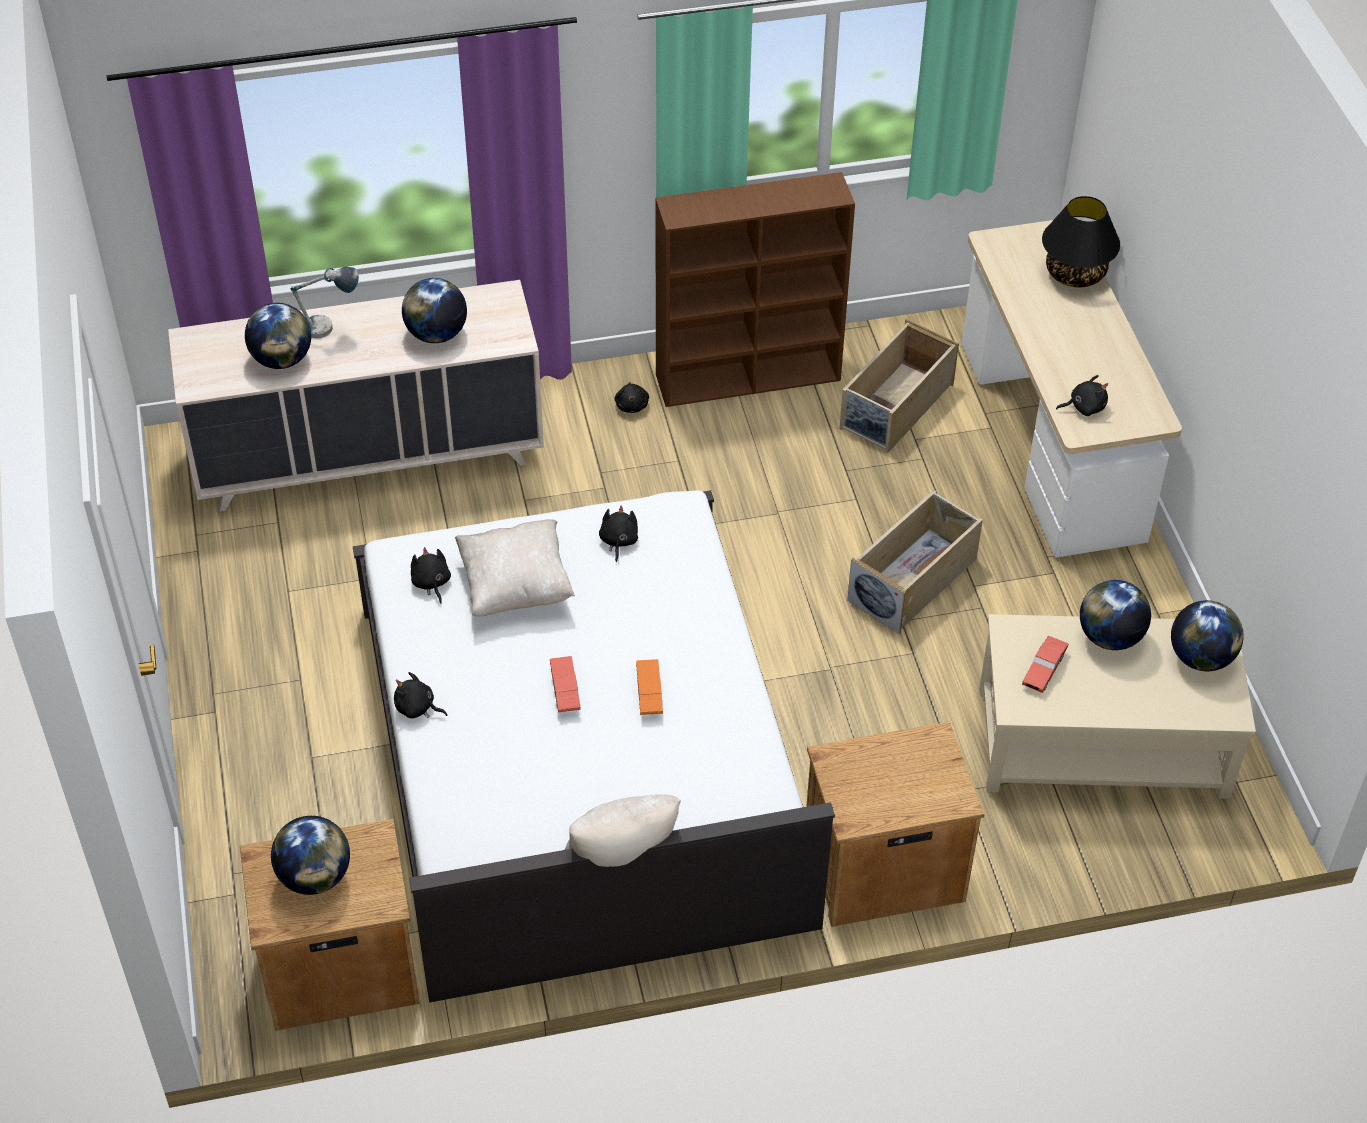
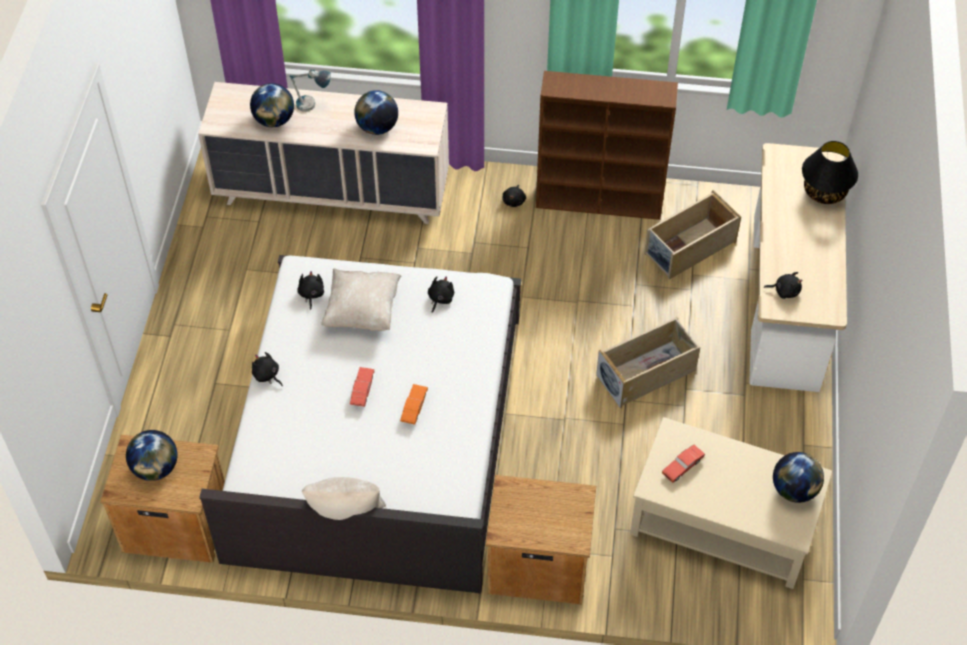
camera: 20 degrees right, 5 degrees up
globe [1080,580,1151,650] -> none

